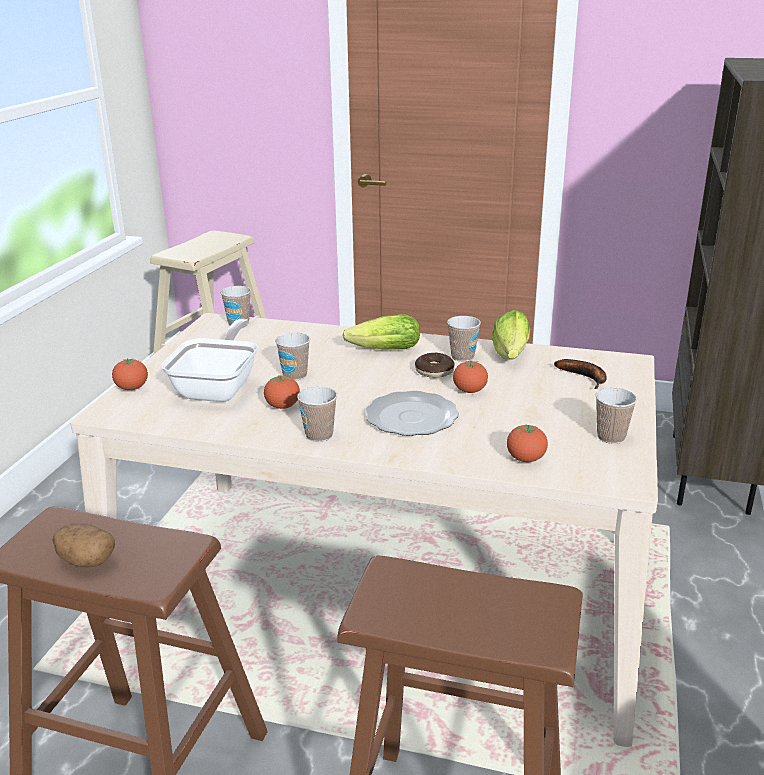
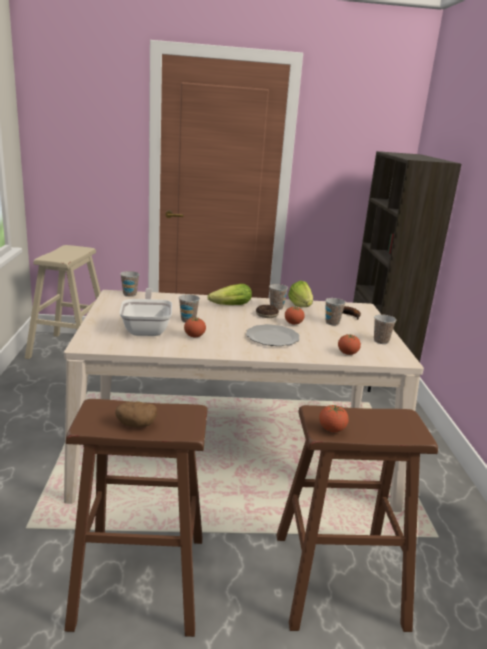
camera: 20 degrees left, 5 degrees down
tomato [112,358,148,390] -> tomato moved to [319,404,349,432]
cup [297,386,337,442] -> cup moved to [325,298,346,325]

